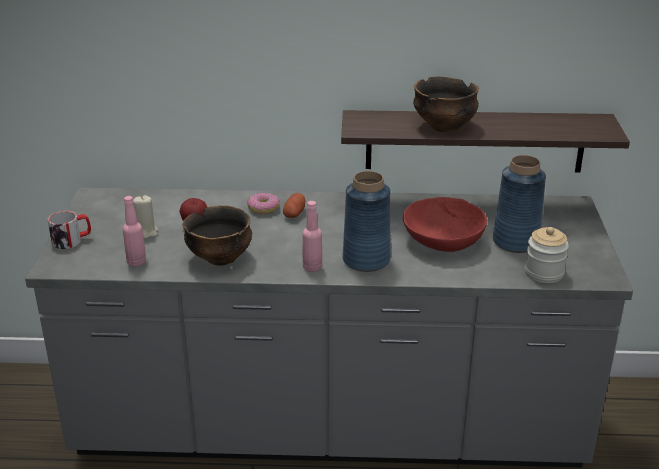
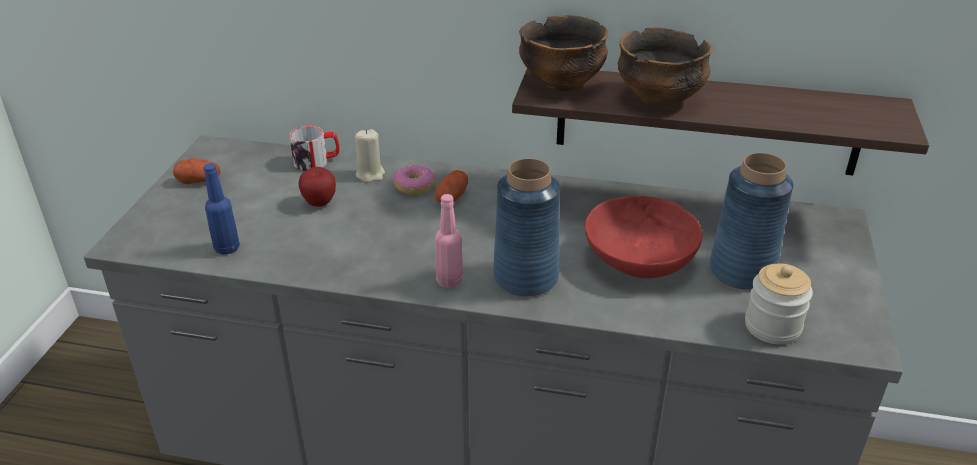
camera: 10 degrees right, 5 degrees up
mug [48,211,91,249] -> mug moved to [289,126,340,171]
pink bottle [123,196,146,267] -> blue bottle [204,163,240,254]
beige candle [133,195,158,239] -> beige candle moved to [355,129,385,182]
bowl [182,205,252,266] -> bowl moved to [519,15,608,91]
none -> potato [173,158,220,184]

